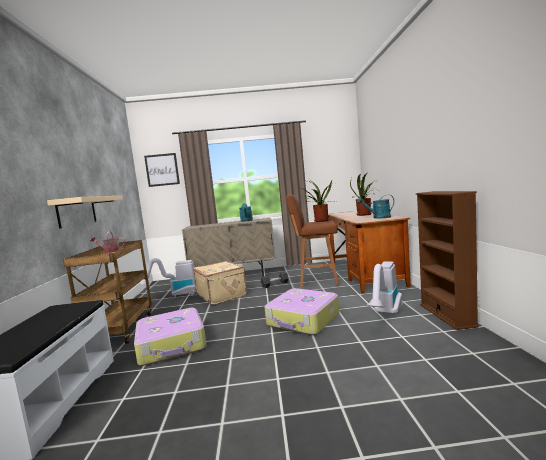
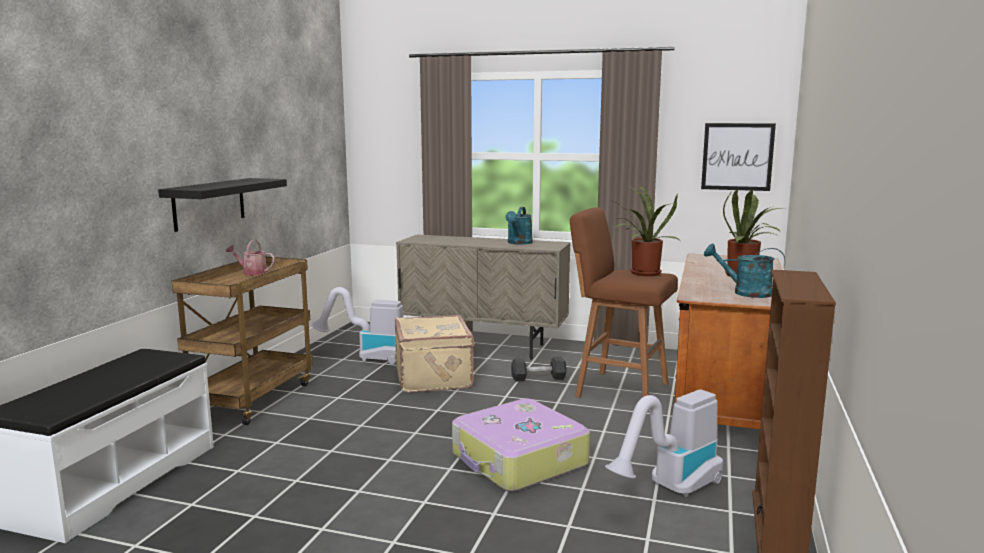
camera: 20 degrees right, 5 degrees up
beige shelf [47,196,123,228] -> black shelf [158,178,287,232]
suitcase [134,308,206,366] -> none
picture [144,153,180,187] -> picture moved to [701,123,776,191]

